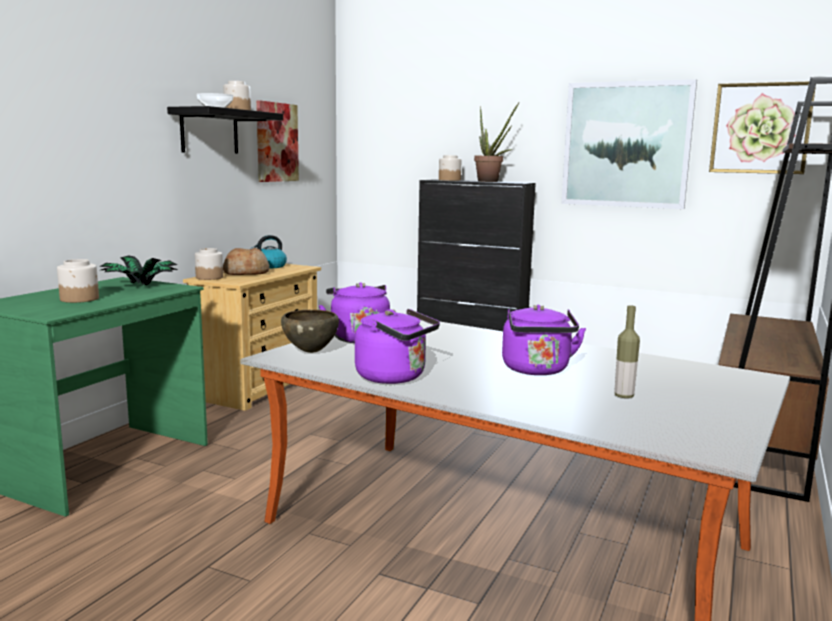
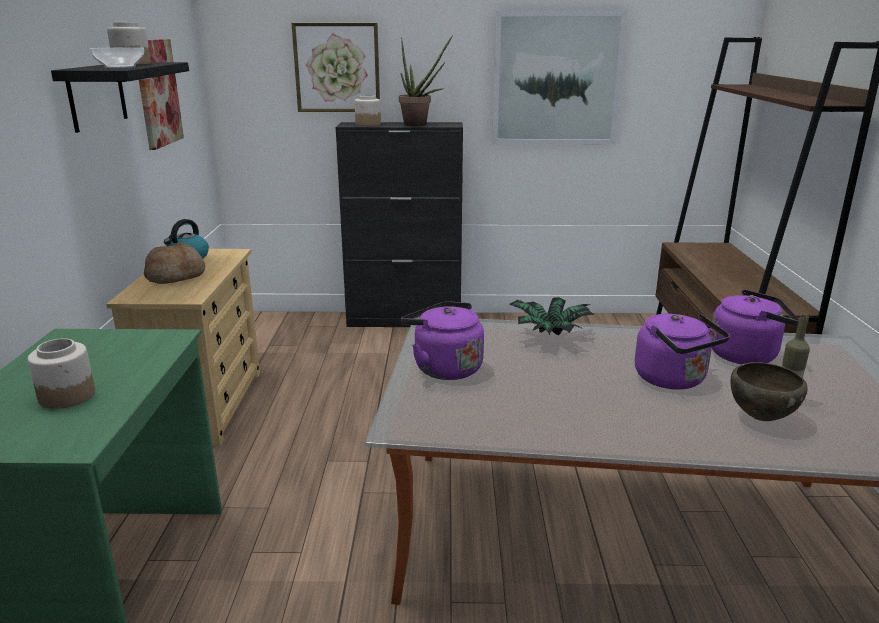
camera: 25 degrees left, 10 degrees up
potted plant [99,256,177,286] -> potted plant moved to [509,297,594,336]
jar [195,248,223,280] -> none
brown bowl [281,310,339,353] -> brown bowl moved to [731,362,808,421]
purple kettle [355,309,440,384] -> purple kettle moved to [710,289,799,364]
picture [709,82,816,174] -> picture moved to [291,23,380,112]

